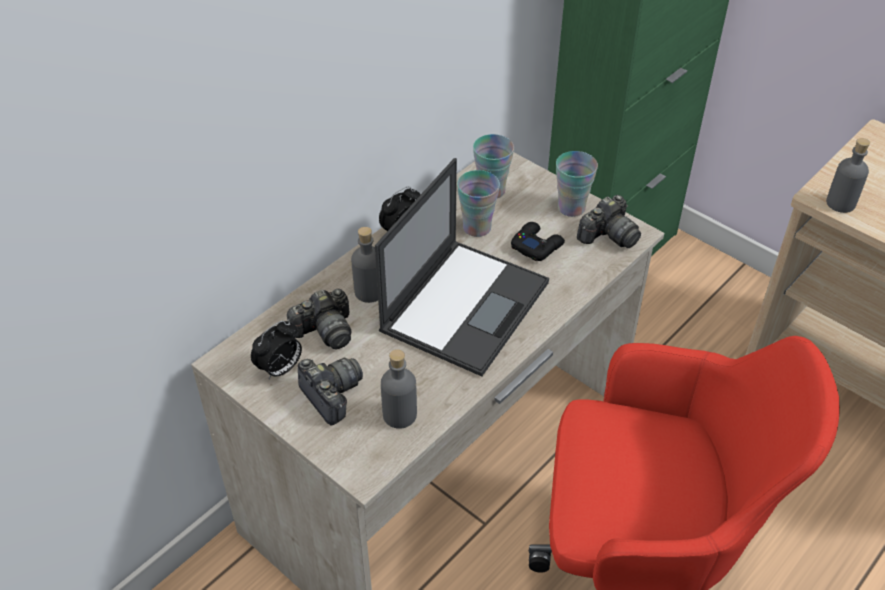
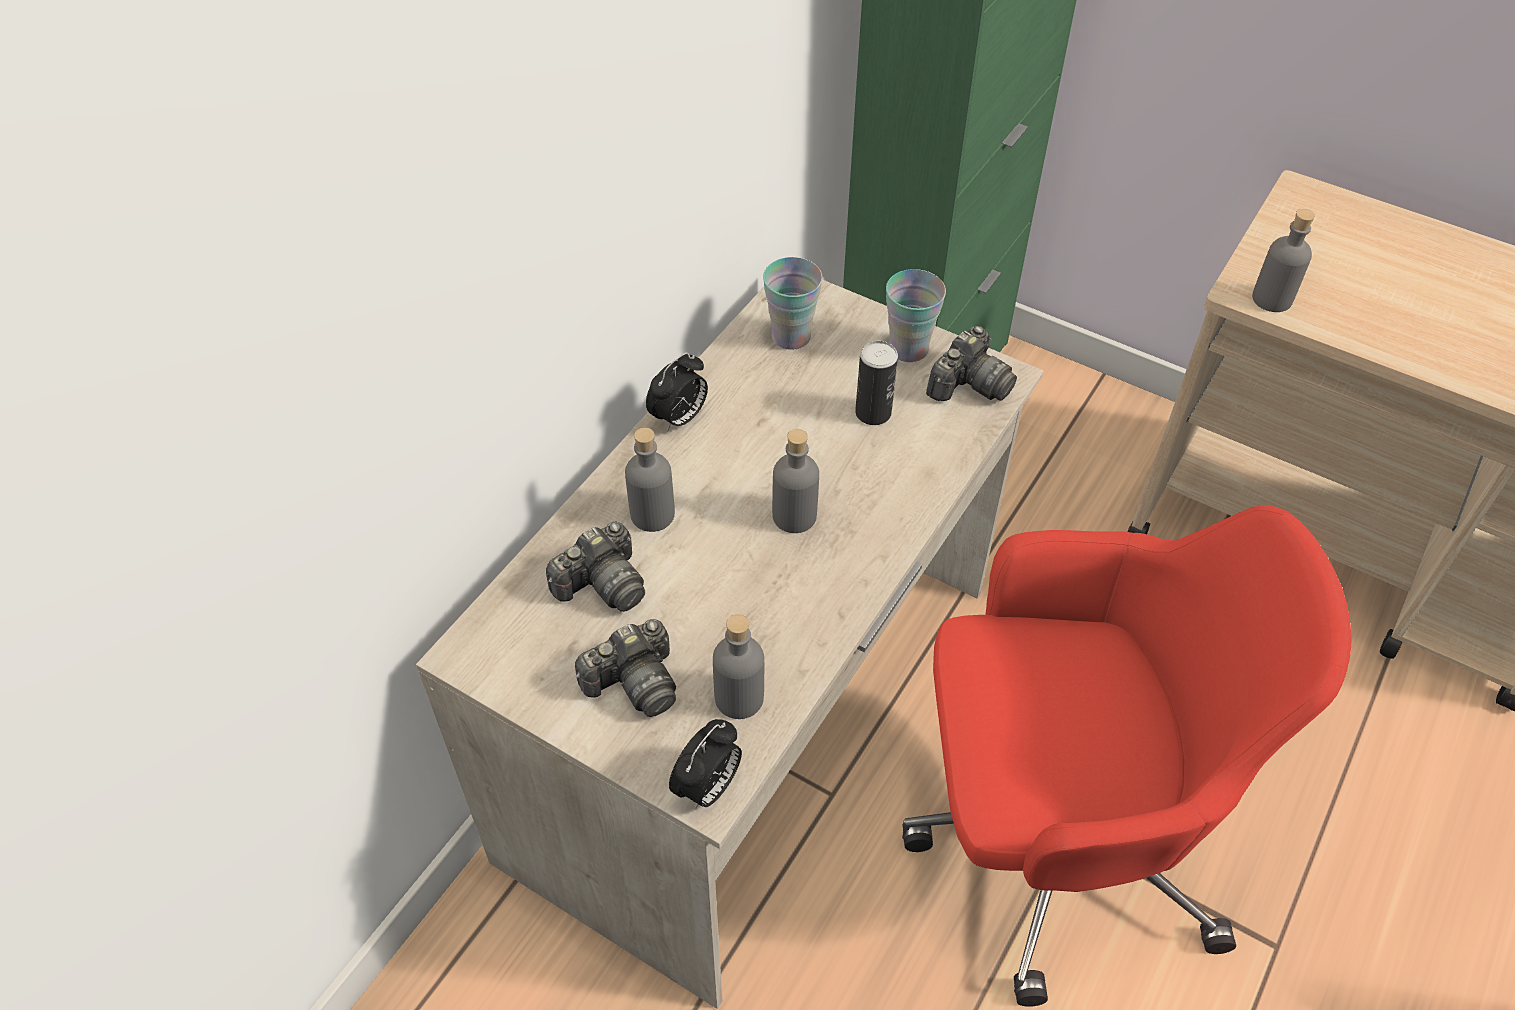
camera: 10 degrees left, 5 degrees up
alarm clock [251,321,302,379] -> alarm clock moved to [669,719,742,810]
camera [298,358,363,425] -> camera turned 105 degrees clockwise [575,619,676,717]
laptop [375,158,549,376] -> grey bottle [772,429,819,533]
cup [457,170,500,237] -> none
black game controller [511,222,565,261] -> can [855,341,898,425]

